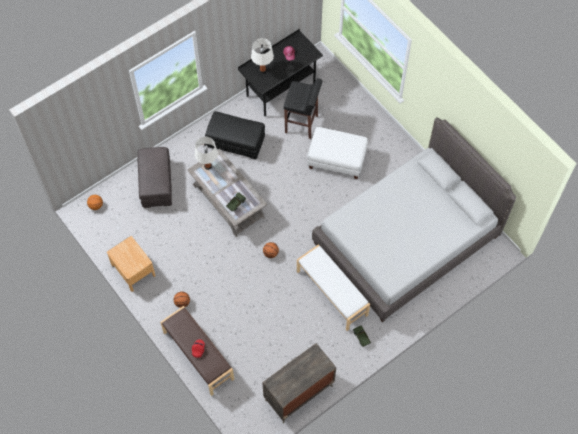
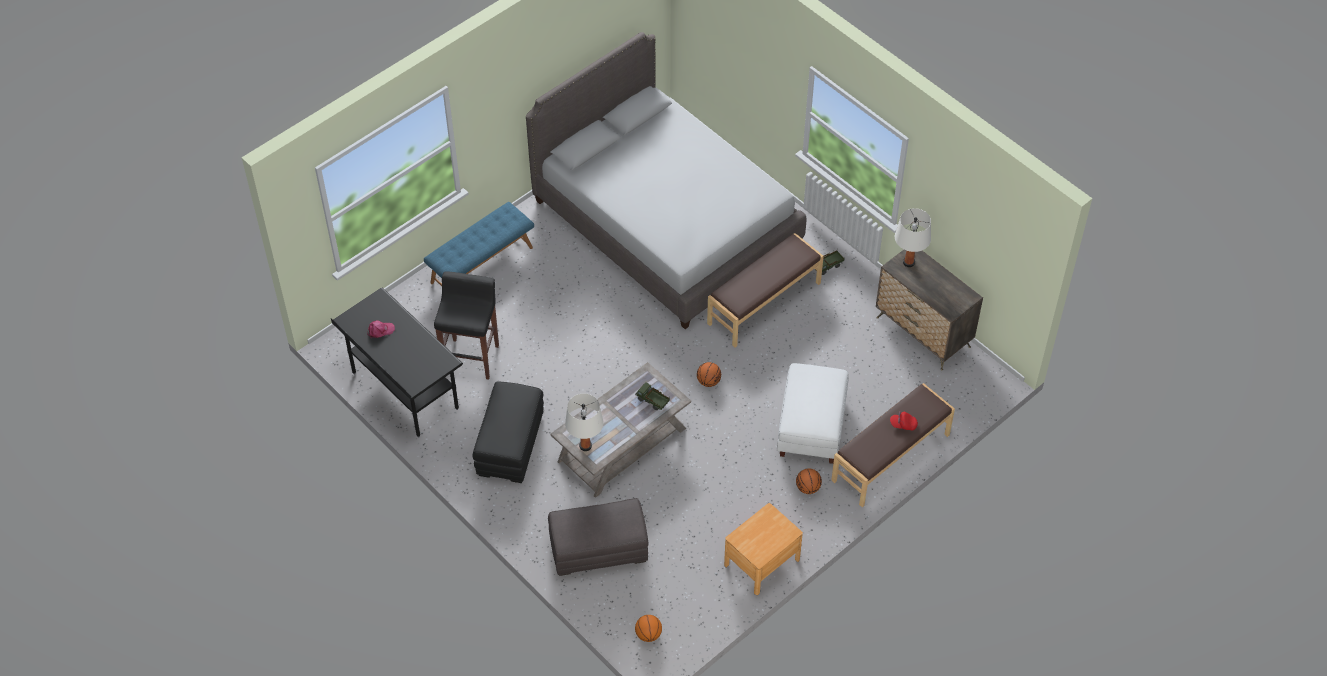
camera: 95 degrees left, 10 degrees down
white table lamp [251,38,274,73] -> white table lamp moved to [895,208,931,267]
white bench [297,244,370,331] -> brown bench [707,233,823,348]
white ottoman [307,127,368,179] -> white ottoman moved to [777,363,849,464]
none -> blue bench [424,202,534,286]

